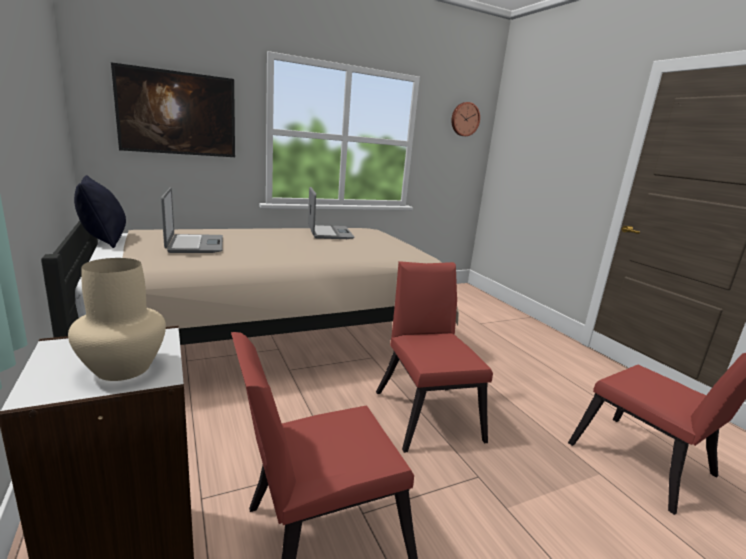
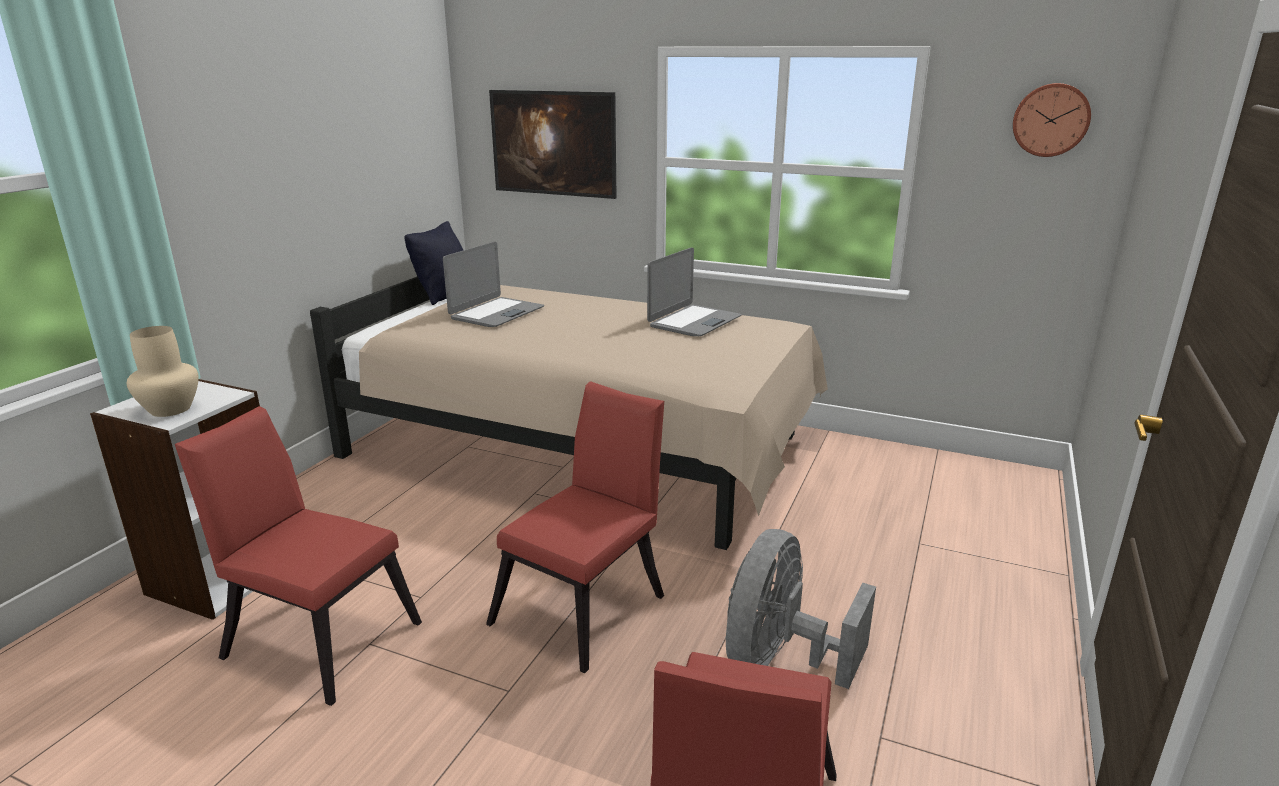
camera: 50 degrees right, 5 degrees up
none -> grey fan [726,529,876,689]

